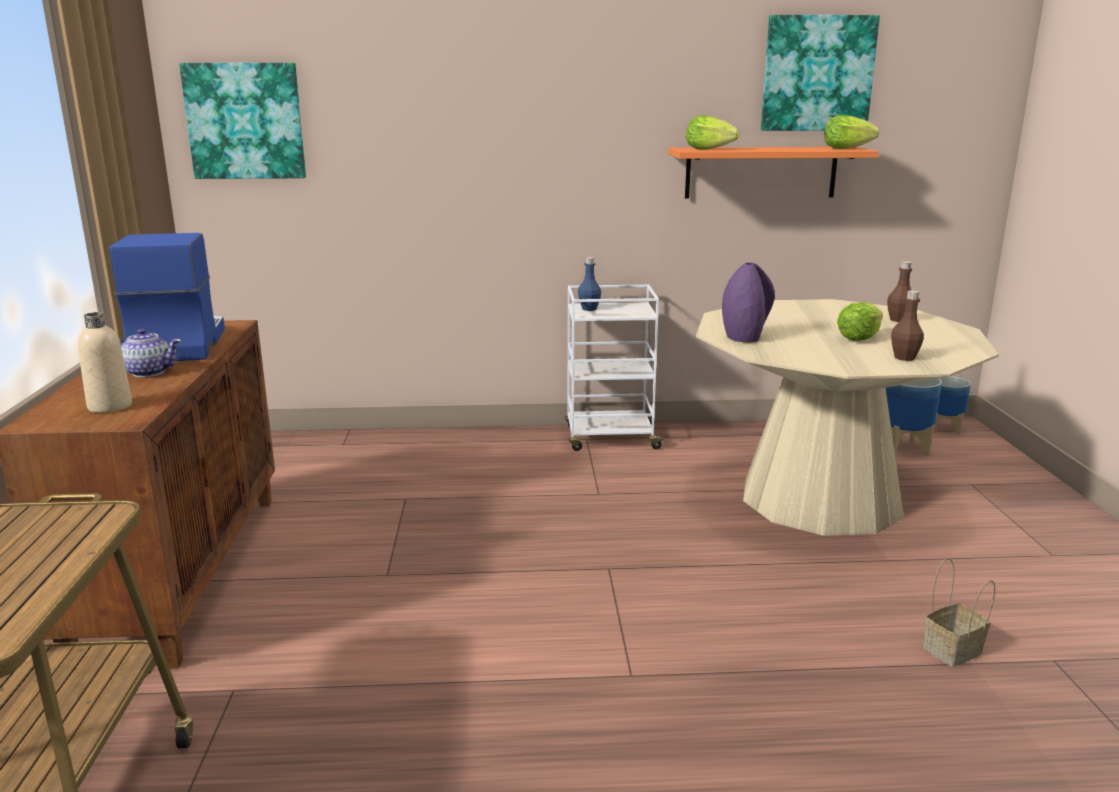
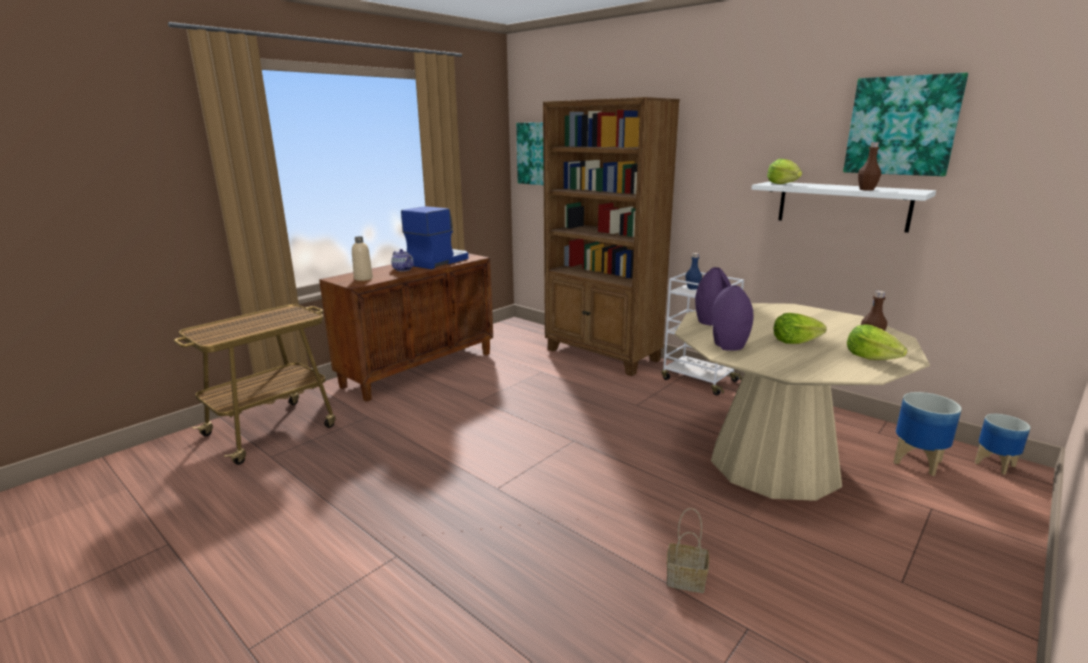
camera: 45 degrees right, 0 degrees up
orange shelf [668,147,879,199] -> white shelf [751,181,936,233]
lettuce [824,115,879,149] -> lettuce moved to [847,325,907,360]
brown bottle [891,290,924,361] -> brown bottle moved to [858,142,881,191]
none -> brown bookcase [543,97,680,376]
none -> purple vase [712,285,753,351]

